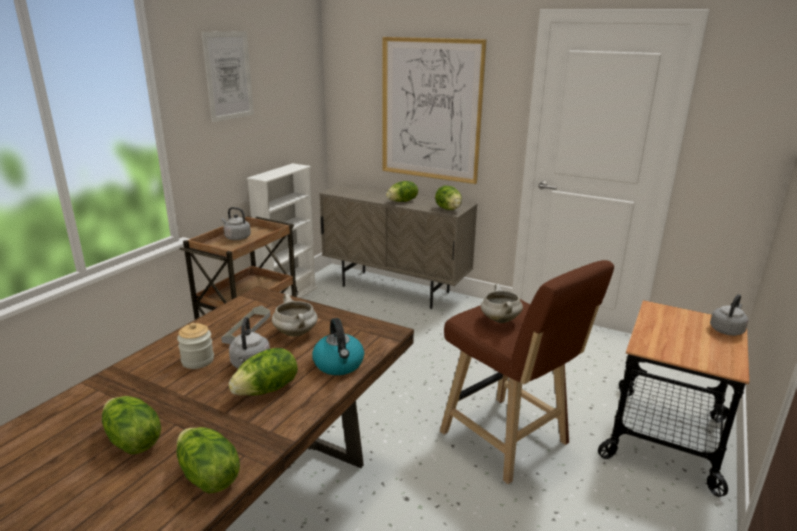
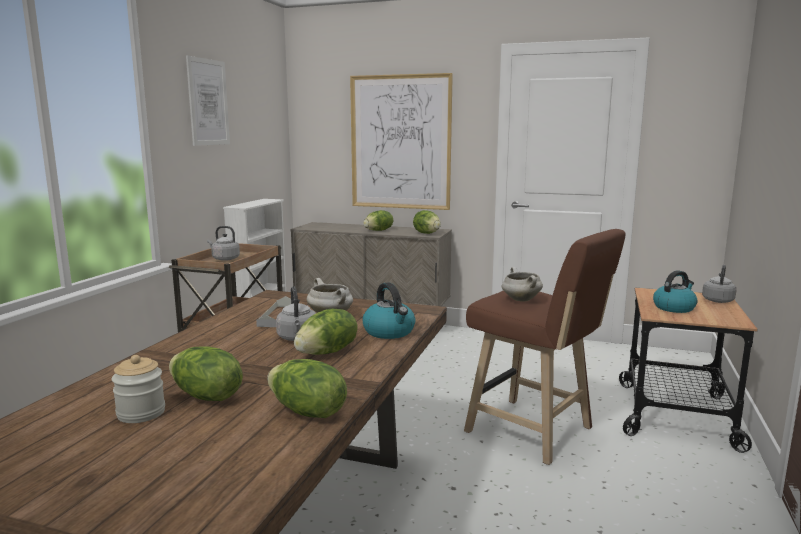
camera: 10 degrees left, 10 degrees down
jar [177,323,214,369] -> jar moved to [112,355,165,423]
none -> kettle [653,270,698,313]

